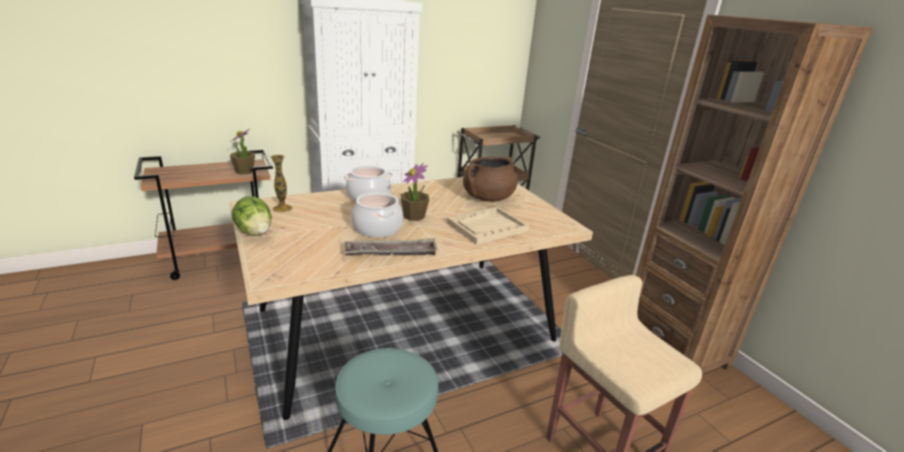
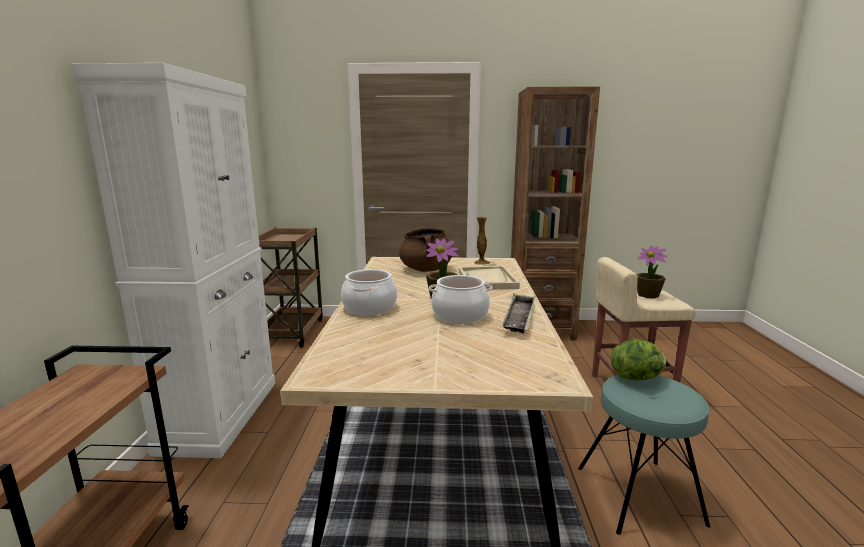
camera: 60 degrees left, 10 degrees down
potted plant [230,129,255,174] -> potted plant moved to [636,245,668,298]
lettuce [232,196,272,236] -> lettuce moved to [611,339,666,381]
vase [270,155,293,212] -> vase moved to [474,217,490,265]

